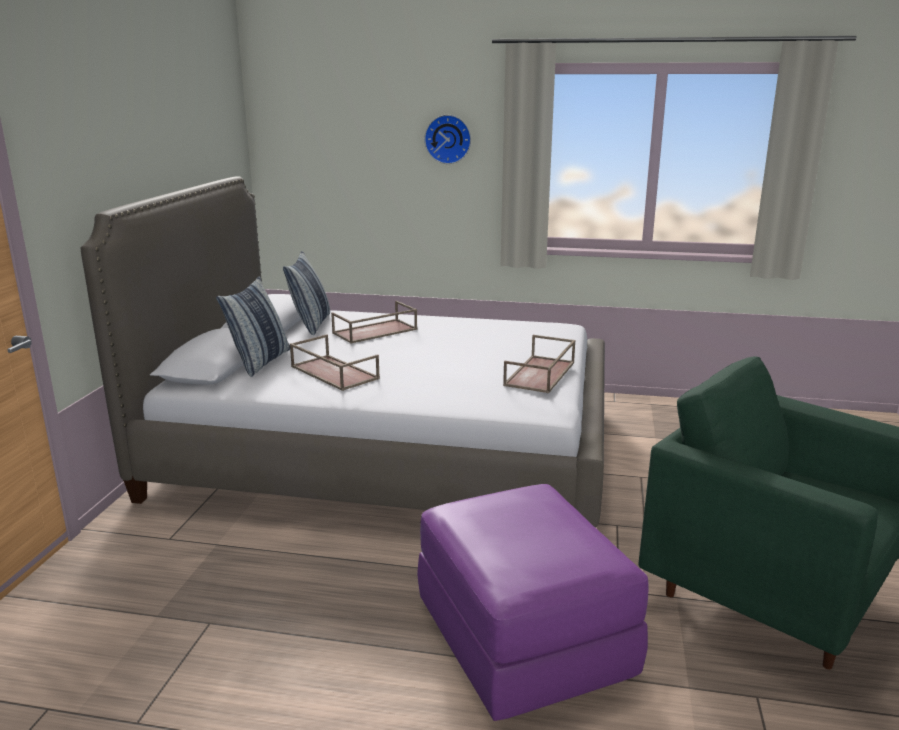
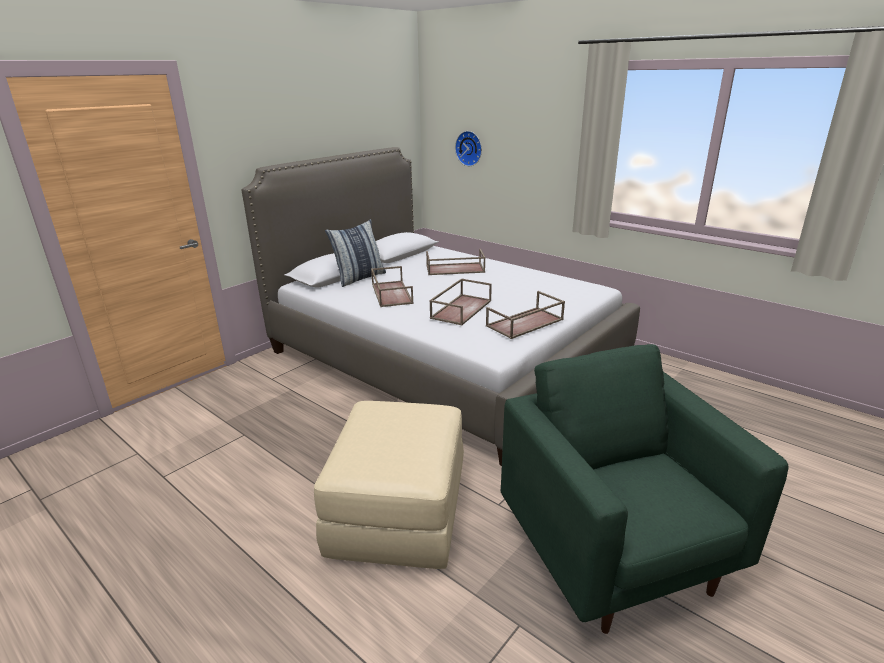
camera: 30 degrees right, 5 degrees up
pillow [283,251,330,335] -> none
purple ottoman [417,484,648,721] -> beige ottoman [314,401,464,569]
wall clock [424,115,471,164] -> wall clock moved to [455,131,482,166]
none -> brown tray [429,278,492,325]

